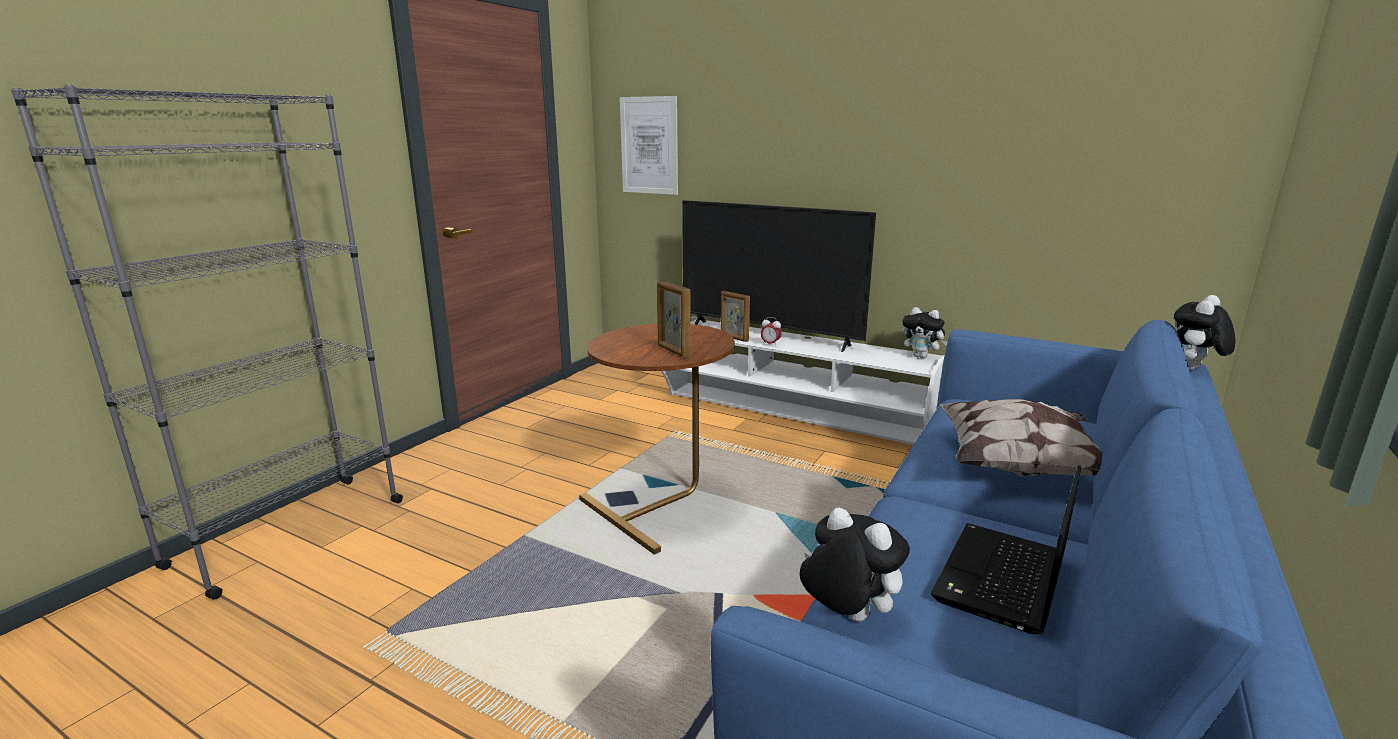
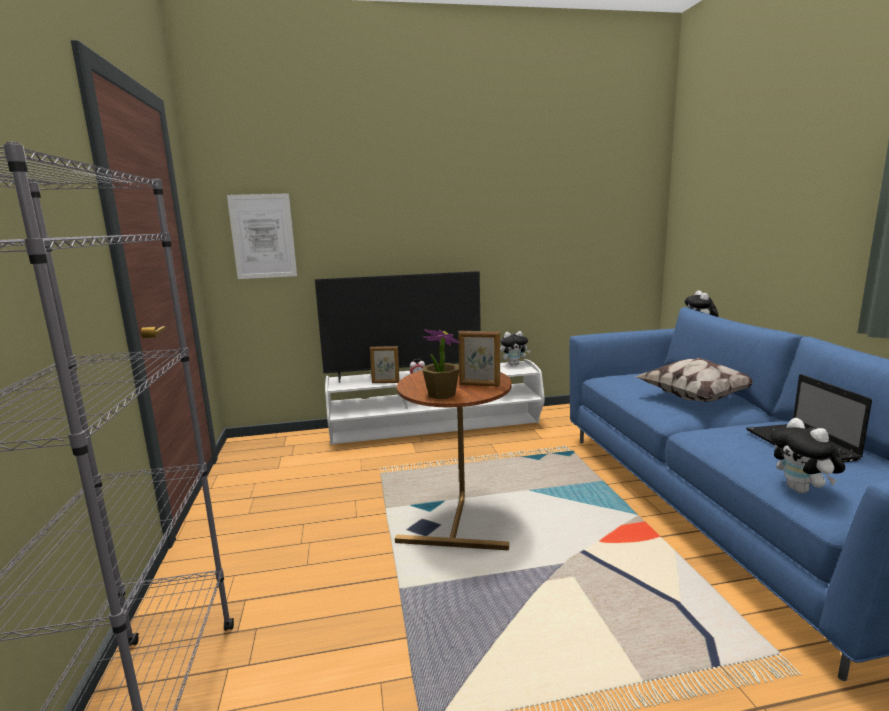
camera: 40 degrees left, 5 degrees down
plush toy [800,507,910,622] -> plush toy turned 105 degrees counterclockwise [770,418,845,493]
none -> potted plant [422,329,460,399]

